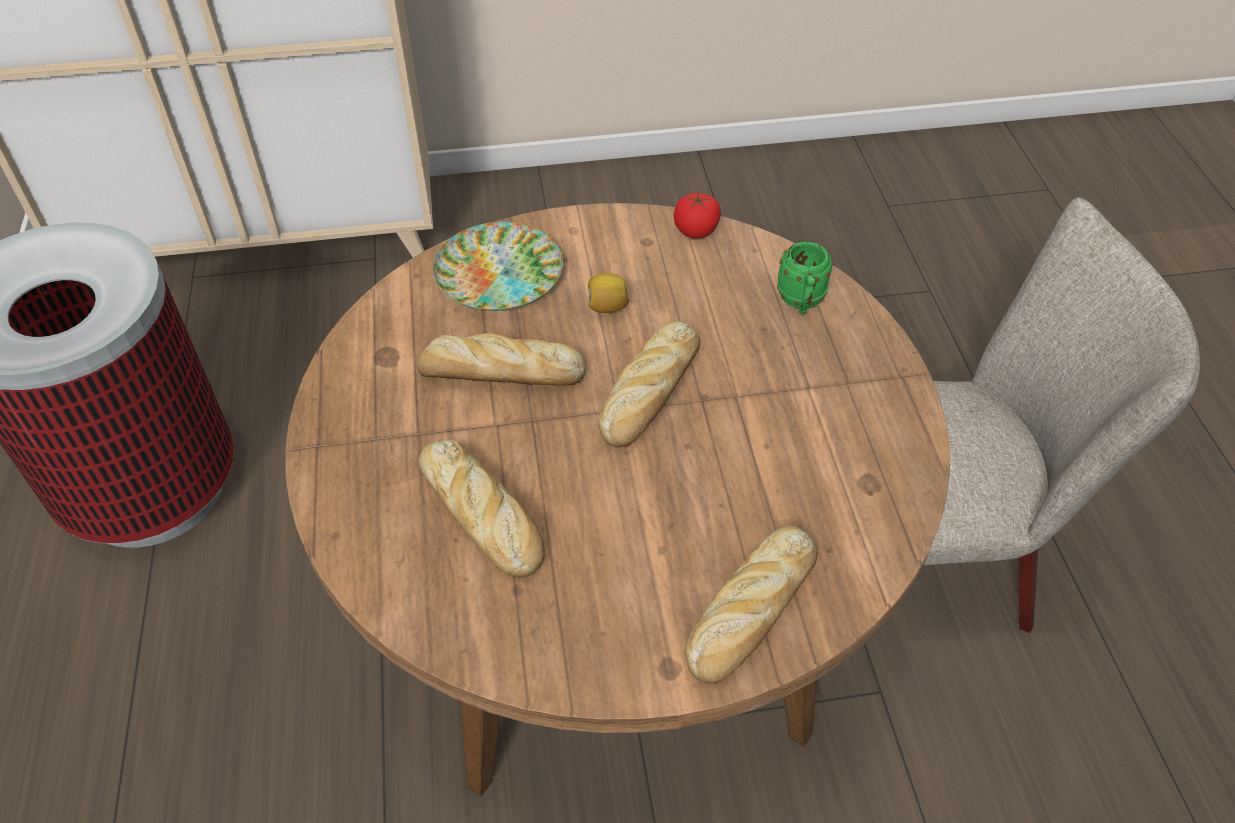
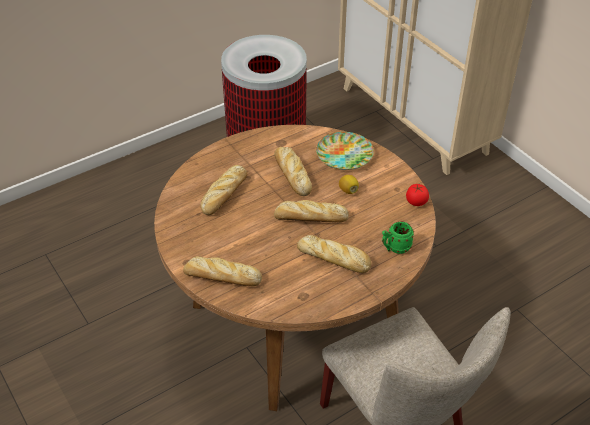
camera: 65 degrees right, 5 degrees down
none -> bread [297,235,372,273]

